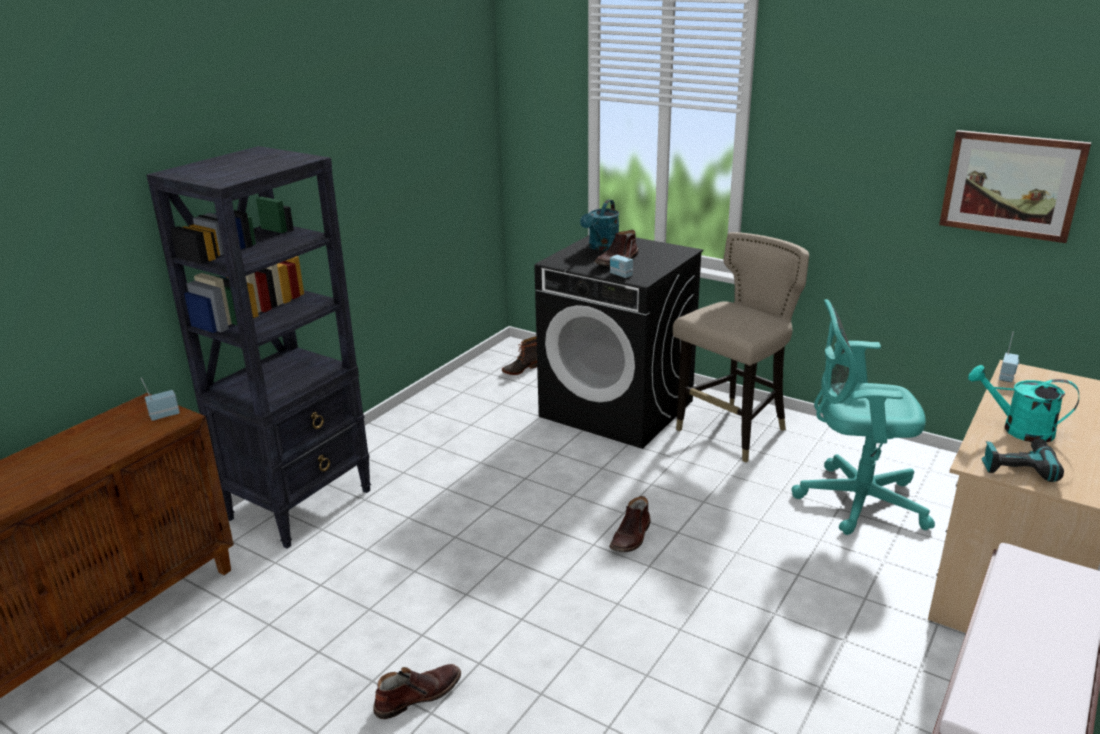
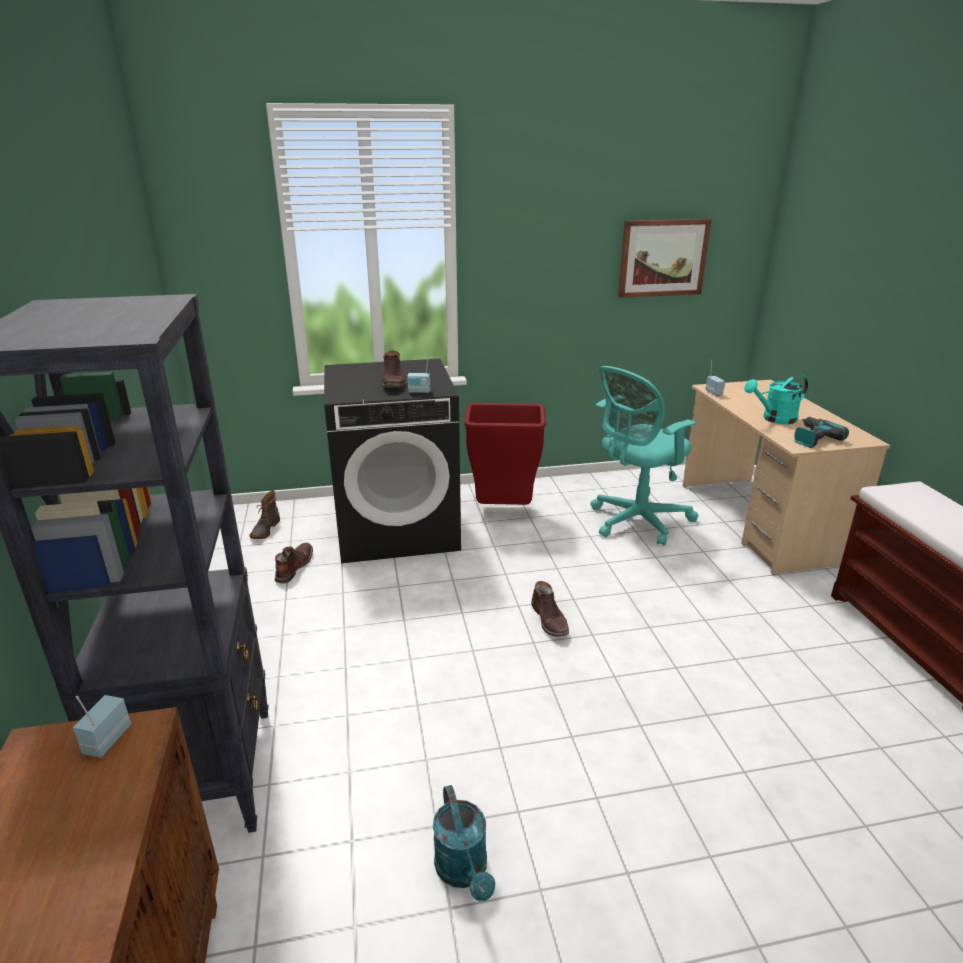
camera: 45 degrees left, 0 degrees up
brown boot [373,664,461,719] -> brown boot moved to [275,543,313,583]
turquoise watering can [580,200,619,251] -> turquoise watering can moved to [433,785,495,901]
beige stool [673,232,809,462] -> red trash can [464,403,546,505]

